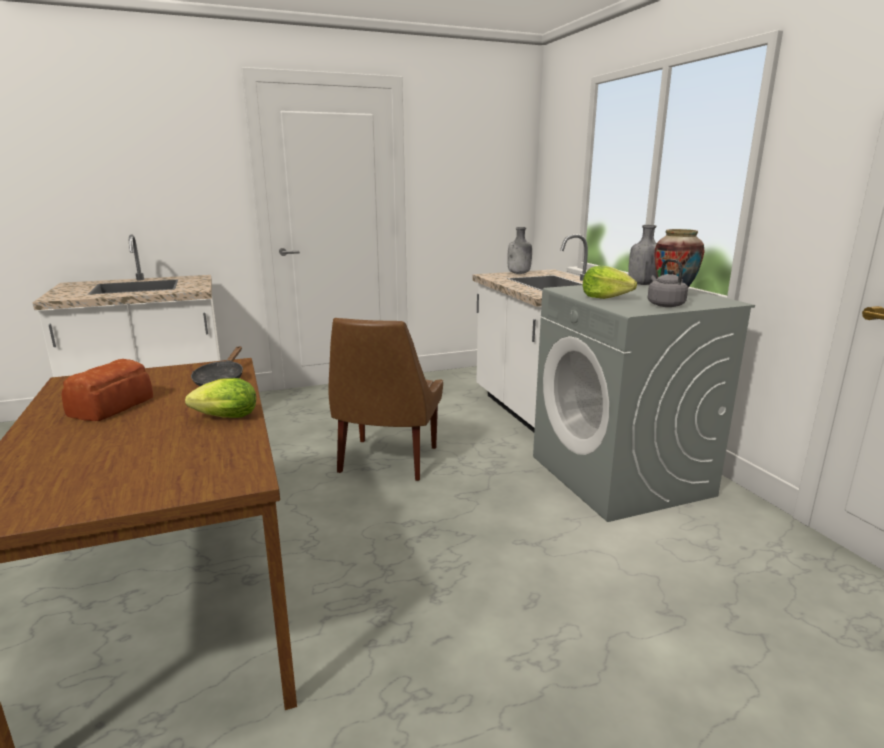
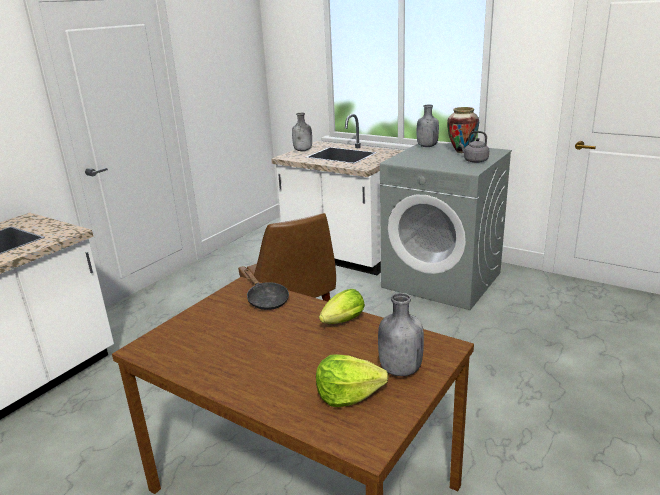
camera: 35 degrees left, 5 degrees up
bread [61,359,153,421] -> none
lettuce [583,266,637,299] -> lettuce moved to [316,354,389,407]
none -> grey bottle [378,293,424,376]

